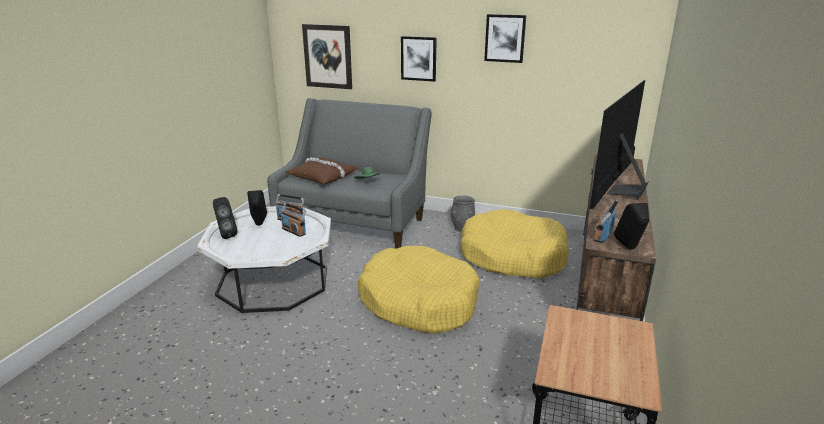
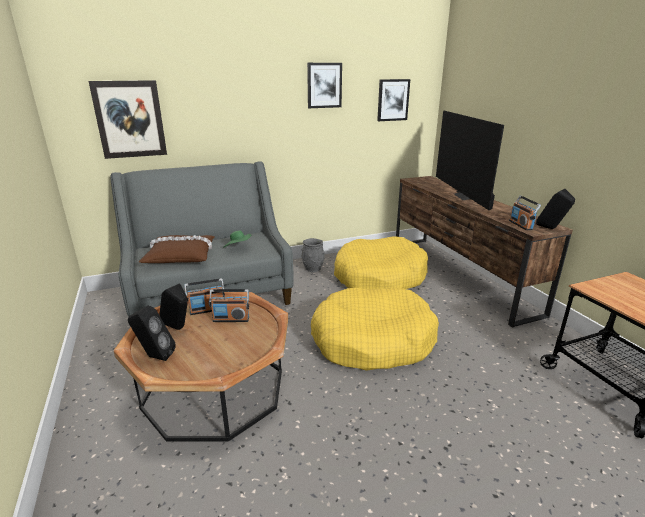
camera: 40 degrees left, 0 degrees up
white coffee table [197,206,331,313] -> brown coffee table [113,292,288,442]
picture [401,36,437,82] -> picture moved to [377,79,410,121]

